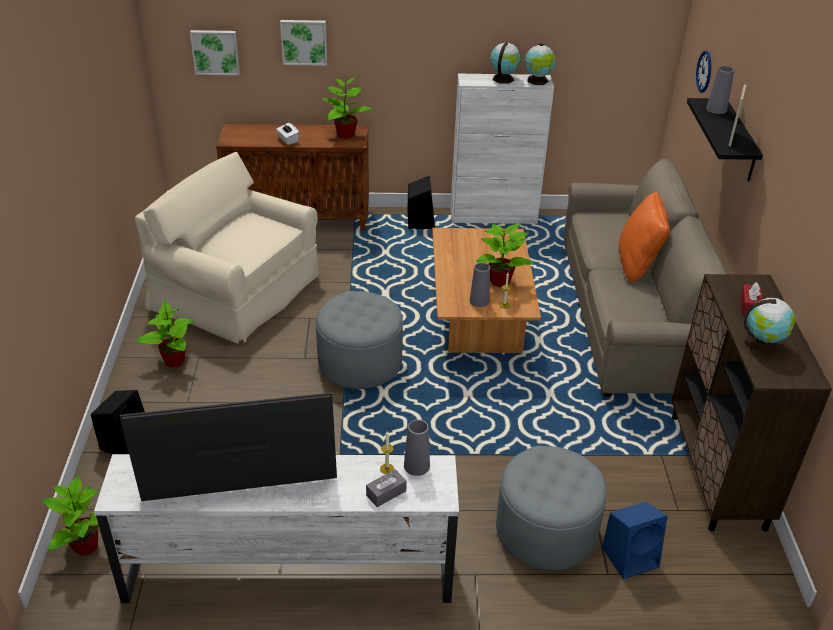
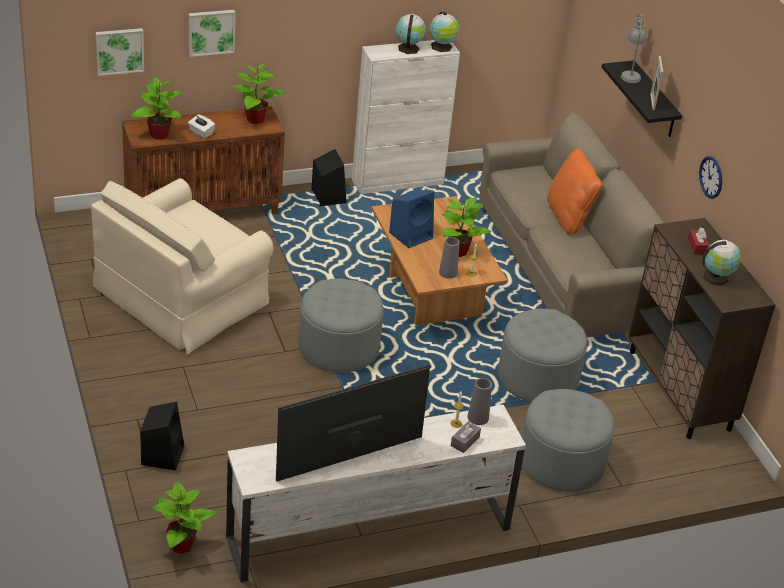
camera: 20 degrees left, 0 degrees up
beige armchair [135,152,319,343] -> beige armchair turned 60 degrees counterclockwise [91,178,273,355]
potted plant [135,300,194,368] -> potted plant moved to [131,76,183,140]
blue speaker [602,502,668,579] -> blue speaker moved to [389,189,434,248]
wall clock [696,51,711,93] -> wall clock moved to [699,156,722,199]
grey vase [706,66,735,114] -> grey table lamp [621,15,646,83]
none -> grey ottoman [498,309,587,402]

